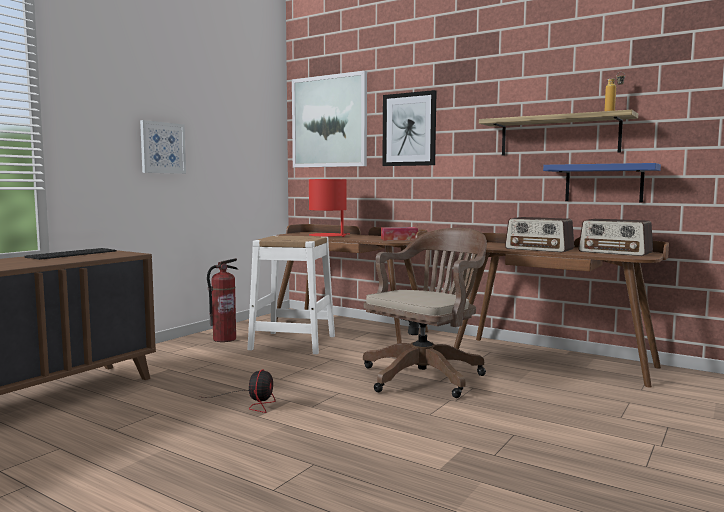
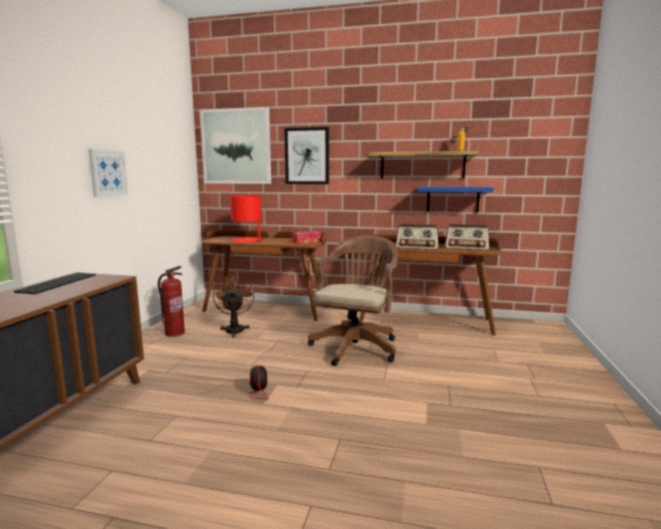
camera: 20 degrees left, 5 degrees up
white stool [247,236,335,354] -> brown fan [213,275,254,338]

